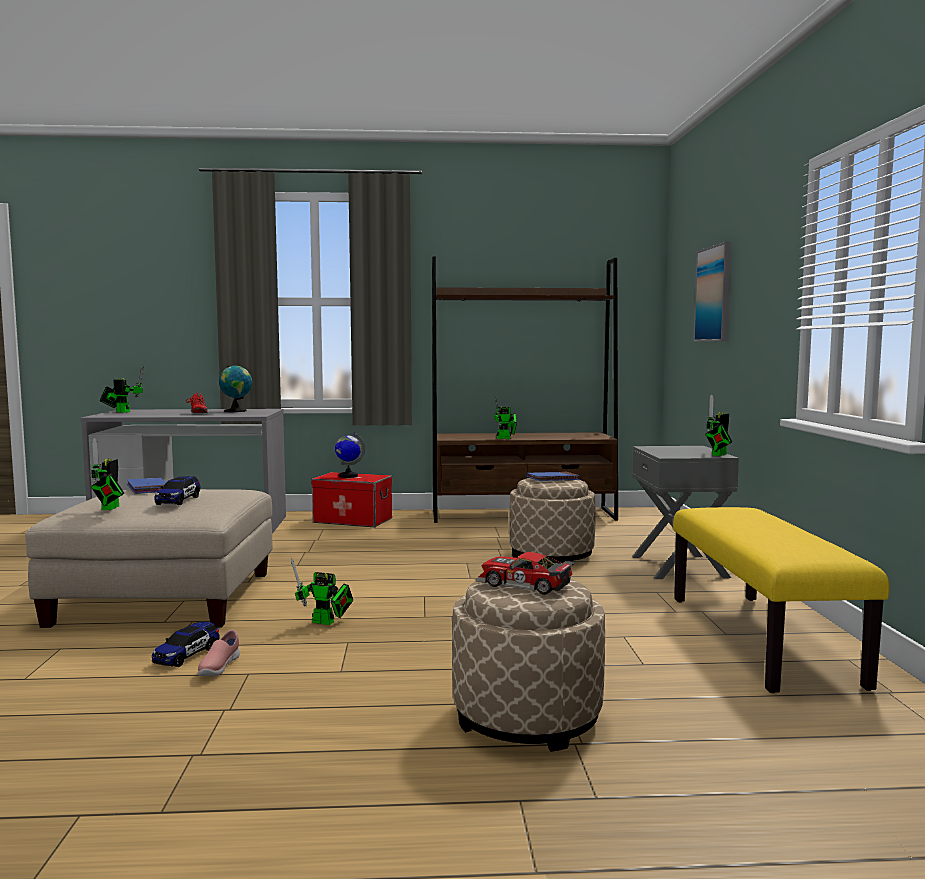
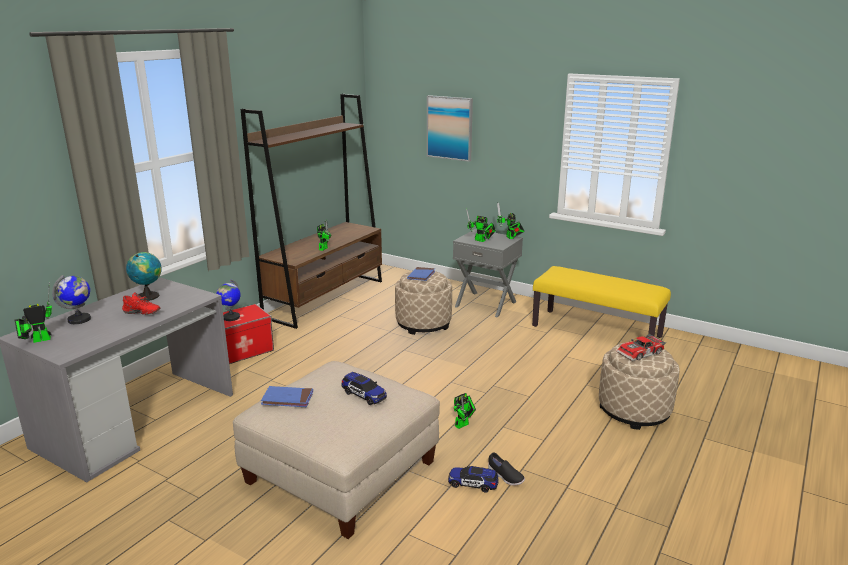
camera: 55 degrees left, 15 degrees up
toy robot [90,438,124,510] -> toy robot moved to [466,208,496,242]
toy car [152,622,220,667] -> toy car turned 135 degrees clockwise [448,466,498,493]
pink shoe [198,630,240,676] -> black shoe [488,452,525,486]
none -> globe [52,275,91,324]

